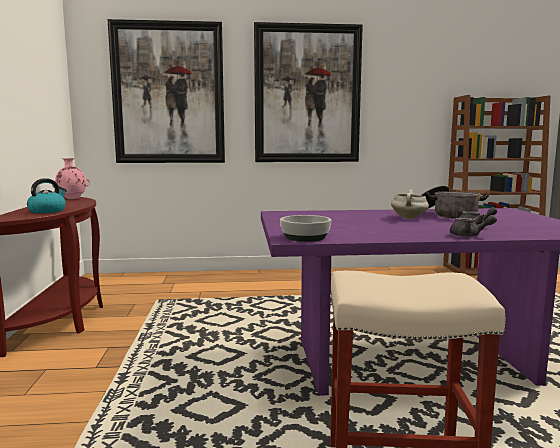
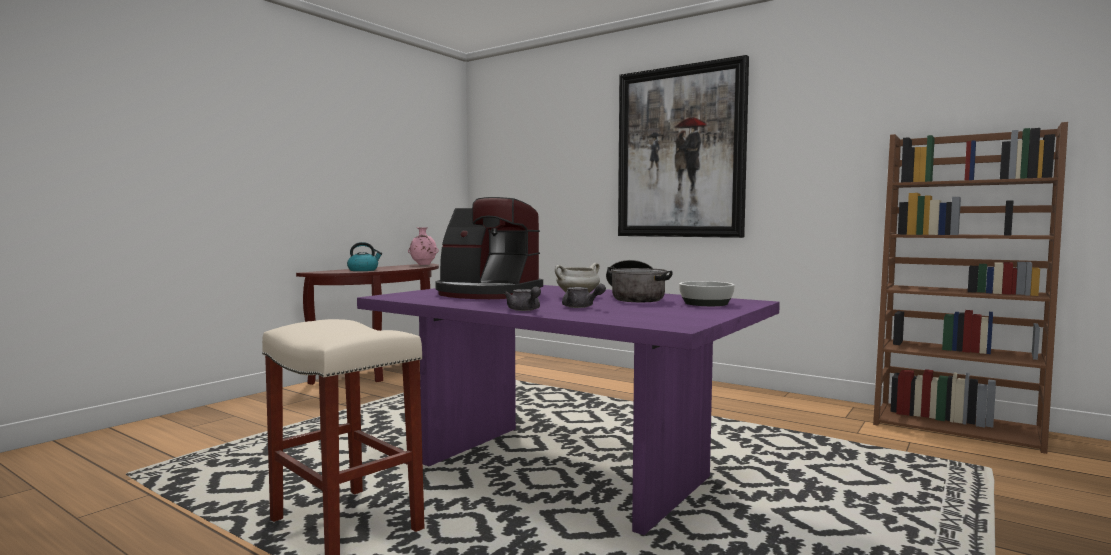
camera: 40 degrees right, 5 degrees down
picture [108,19,225,163] -> none
bowl [280,215,331,242] -> bowl moved to [679,281,735,306]
none -> coffee machine [436,197,543,299]

